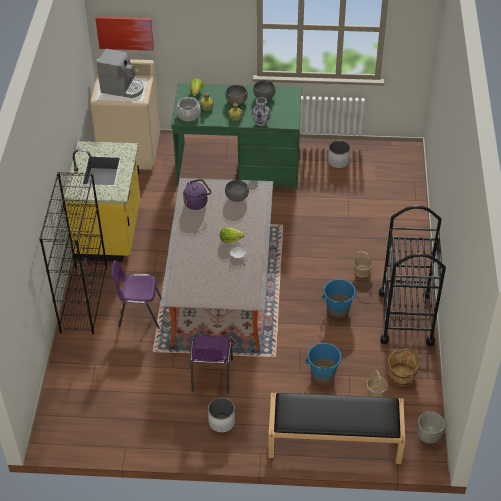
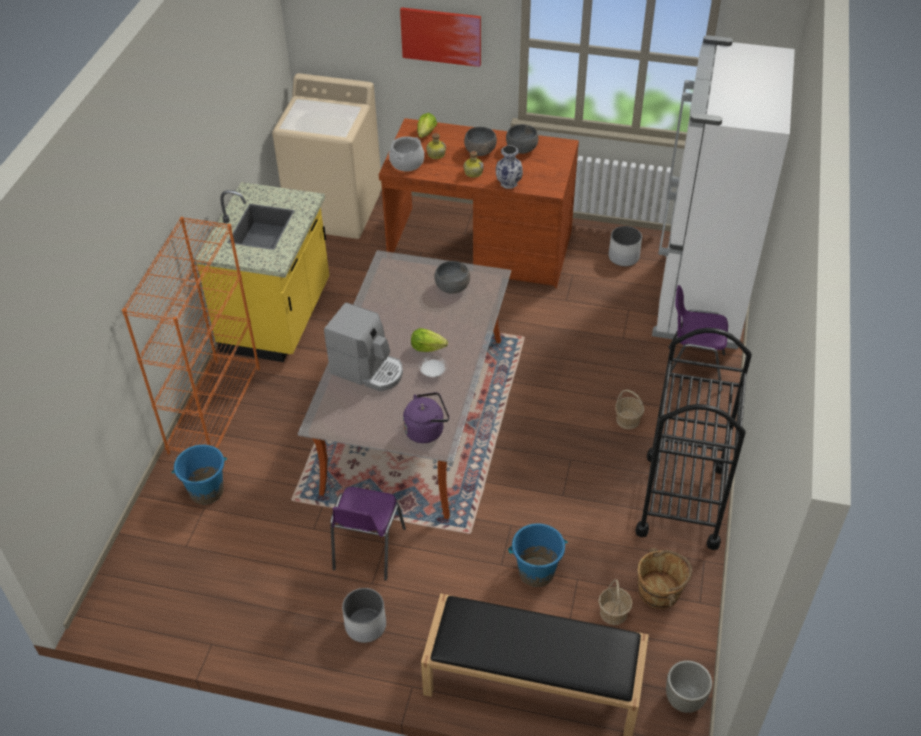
camera: 10 degrees right, 0 degrees up
black bookcase [39,172,108,335] -> orange bookcase [122,217,260,454]
picture [95,17,154,51] -> picture moved to [400,7,481,67]
coffee machine [97,48,143,98] -> coffee machine moved to [324,303,403,391]
purple chair [111,260,161,329] -> purple chair moved to [664,285,728,391]
green desk [171,83,301,189] -> brown desk [379,118,579,288]
purple kettle [183,179,211,210] -> purple kettle moved to [403,392,449,443]
blue bucket [321,279,356,318] -> blue bucket moved to [172,445,227,505]
none -> white fridge [652,35,795,349]

